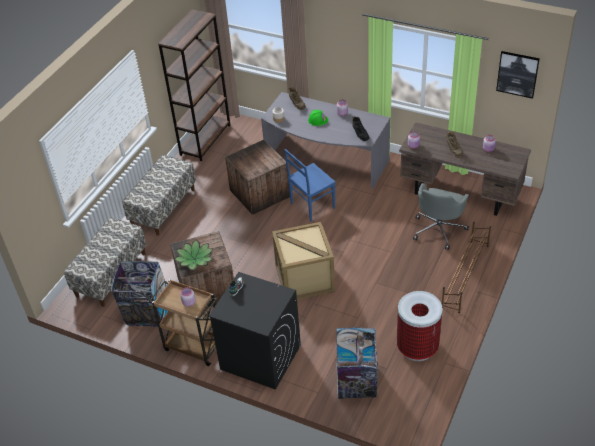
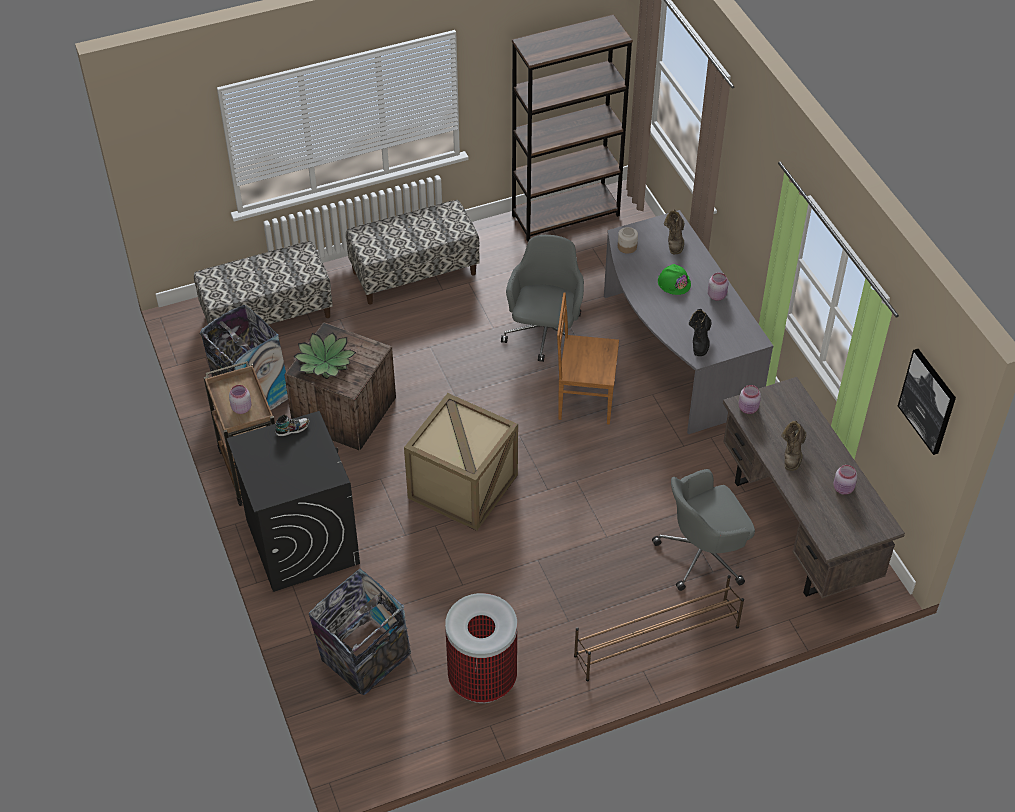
camera: 40 degrees right, 5 degrees up
crate [225,140,290,215] -> grey office chair [501,235,584,362]
blue chair [284,149,336,221] -> brown chair [557,292,619,425]

